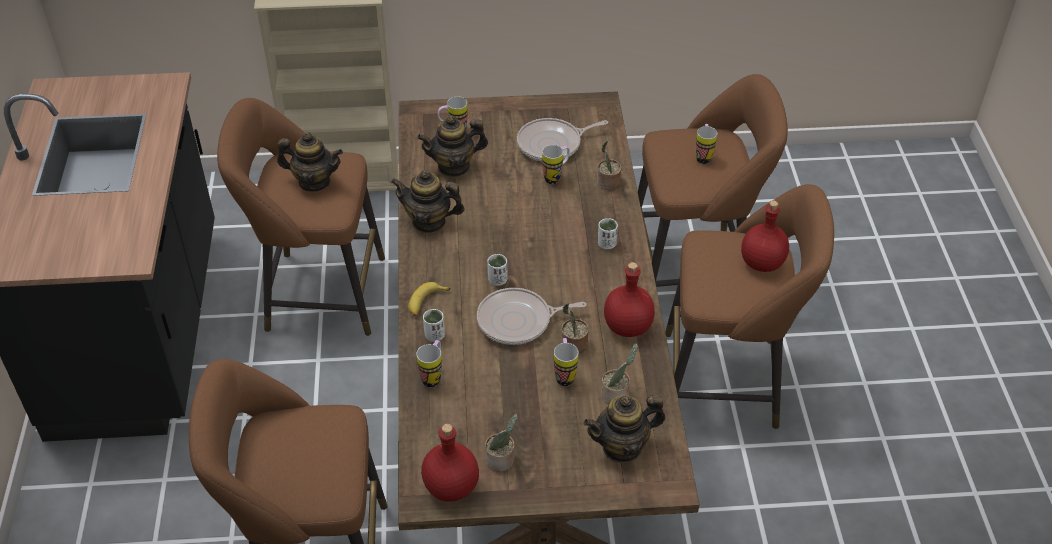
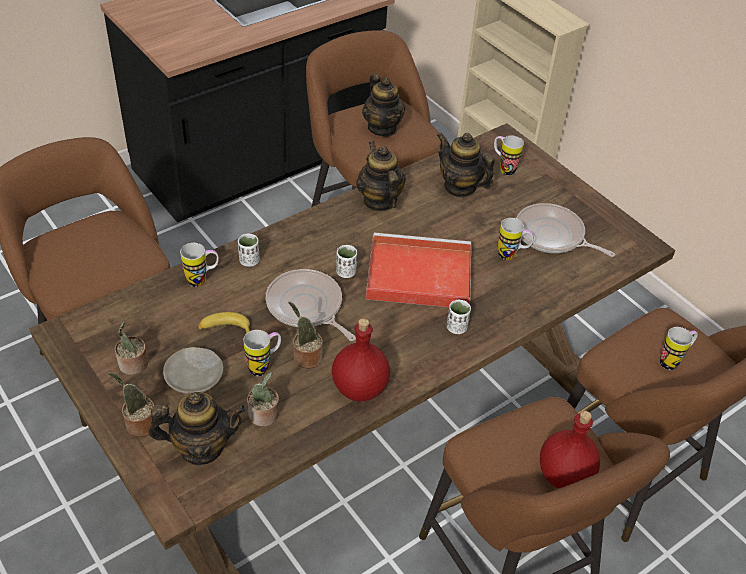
camera: 55 degrees right, 0 degrees up
banana [408,282,450,316] -> banana moved to [197,312,250,333]
red bottle [421,423,479,502] -> none
teapot [584,395,665,463] -> teapot turned 135 degrees clockwise [148,392,246,465]
potted plant [597,140,622,190] -> potted plant moved to [108,372,154,437]
none -> beige plate [163,347,223,394]
none -> red tray [366,232,471,307]

